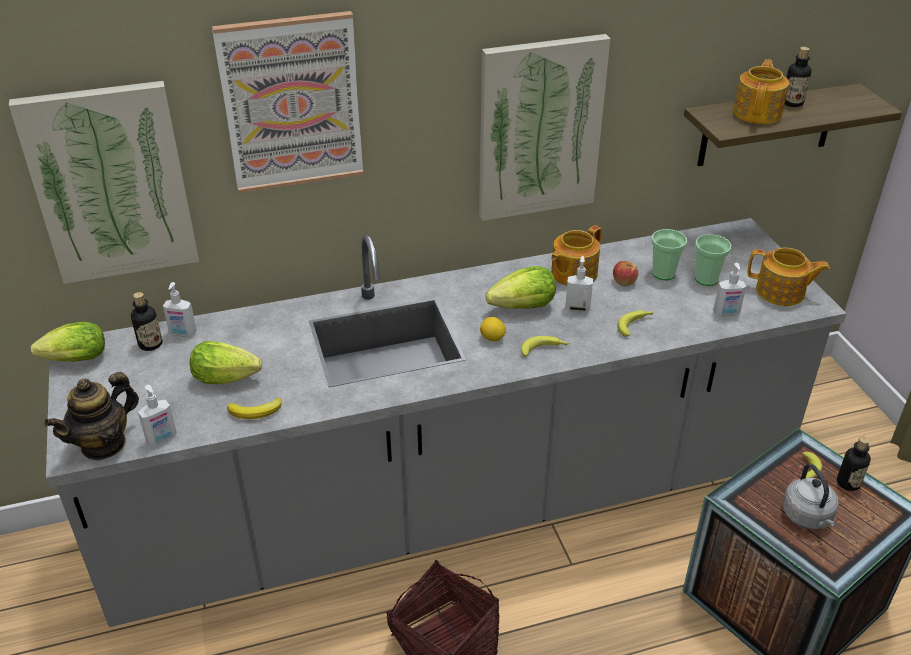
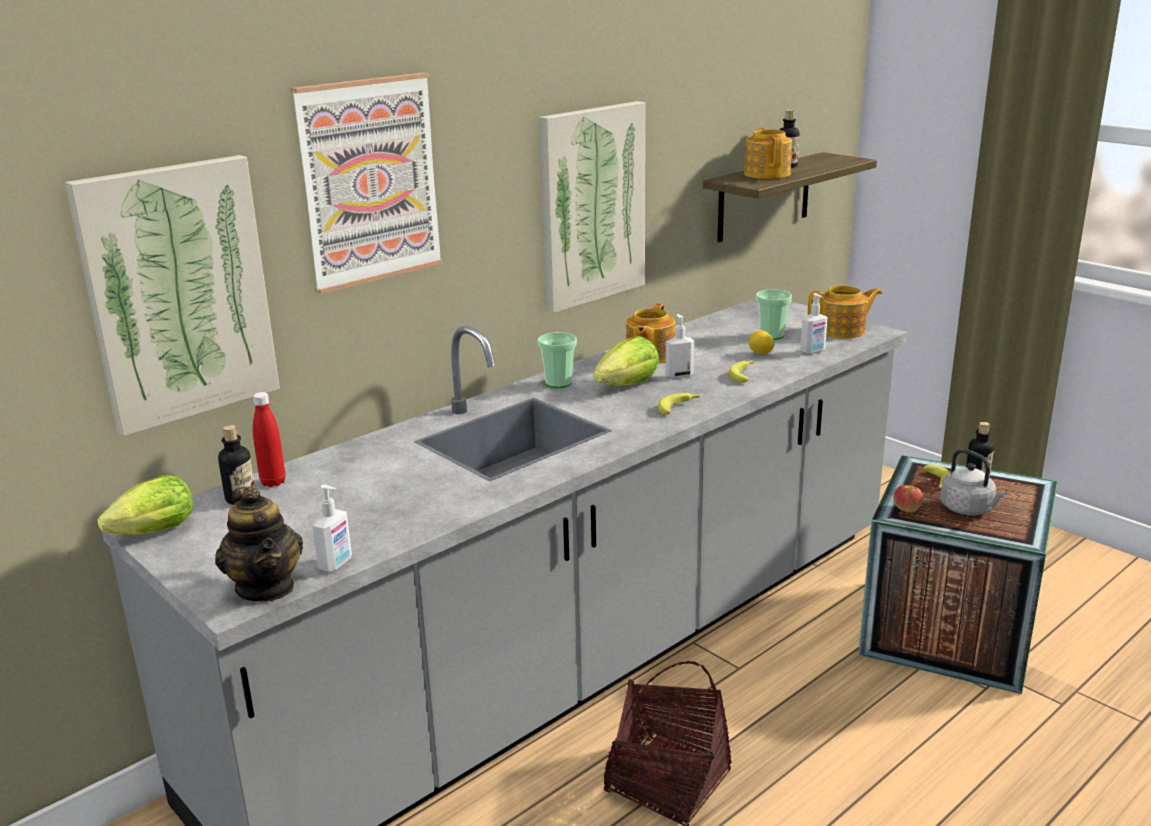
camera: 25 degrees left, 15 degrees down
teapot [44,372,139,461] -> teapot turned 45 degrees counterclockwise [215,486,303,602]
soap dispenser [163,282,197,337] -> red bottle [252,392,286,487]
lettuce [190,341,262,384] -> none
banana [227,398,282,419] -> none
lemon [480,317,506,341] -> lemon moved to [749,330,775,354]
apple [613,261,638,286] -> apple moved to [893,485,923,513]
cup [651,229,687,280] -> cup moved to [538,332,577,388]

